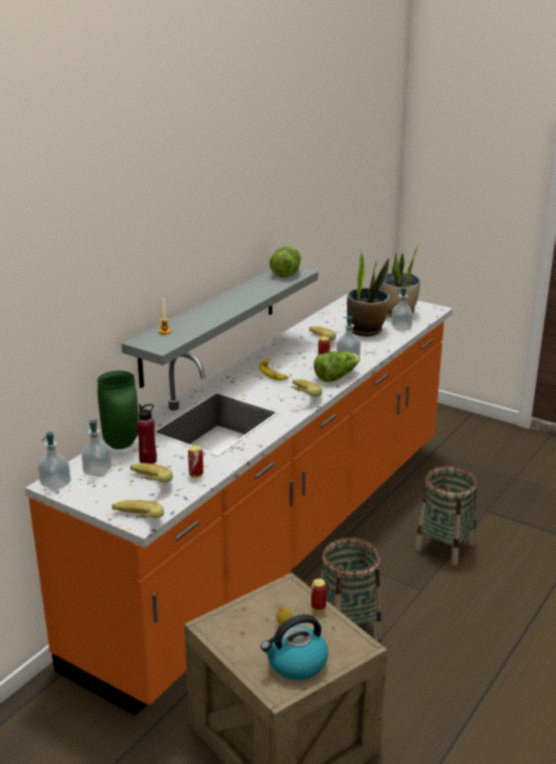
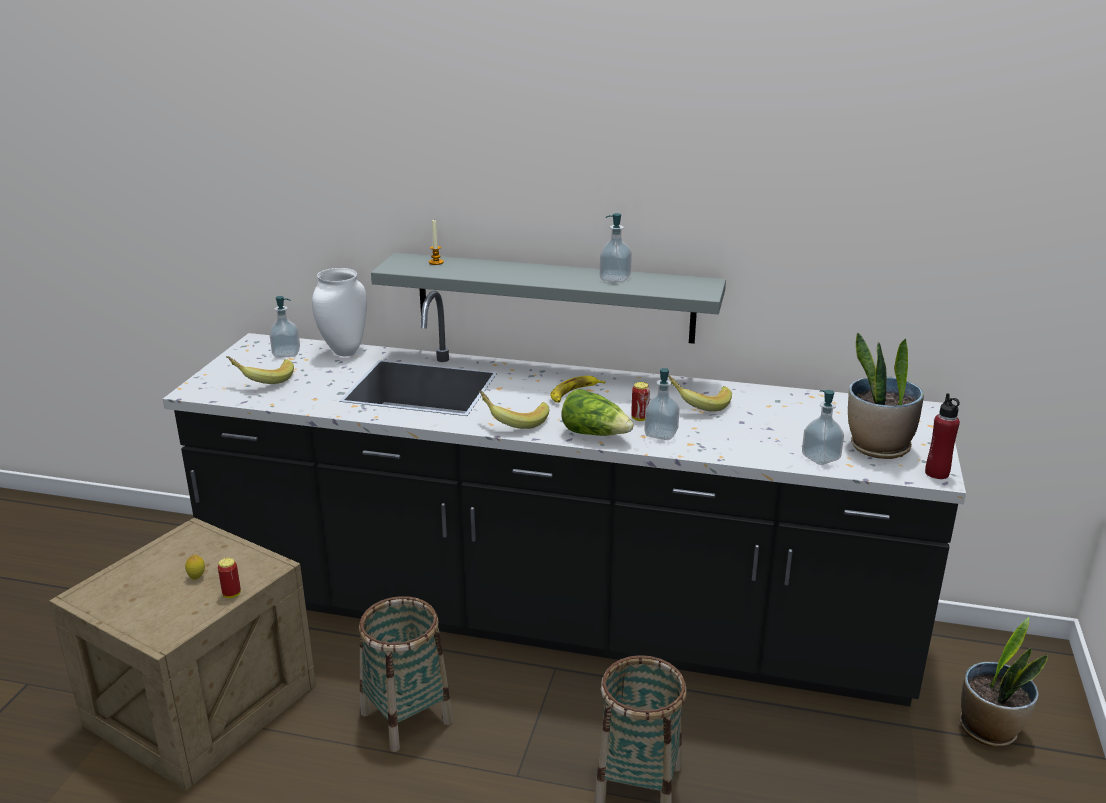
camera: 70 degrees right, 0 degrees up
orange counter [25,288,453,716] -> black counter [162,291,966,707]
soap dispenser [38,432,71,491] -> soap dispenser moved to [600,213,632,282]
green vase [97,371,138,449] -> white vase [312,268,367,356]
banana [112,500,164,518] -> none
red bottle [137,404,157,464] -> red bottle moved to [925,393,960,479]
can [188,445,203,478] -> none
kettle [261,614,328,680] -> none
lettuce [270,246,301,277] -> none
potted plant [347,250,389,336] -> potted plant moved to [960,617,1048,747]

